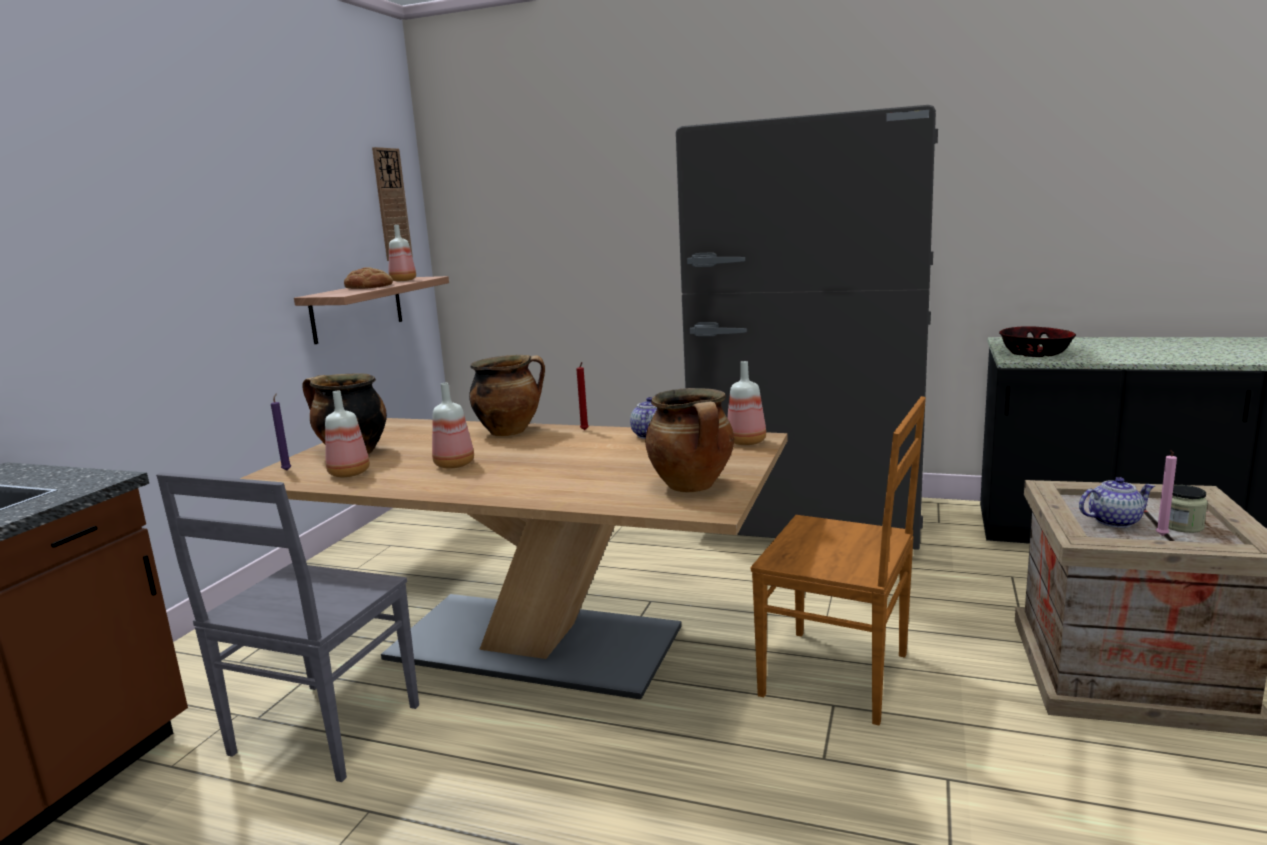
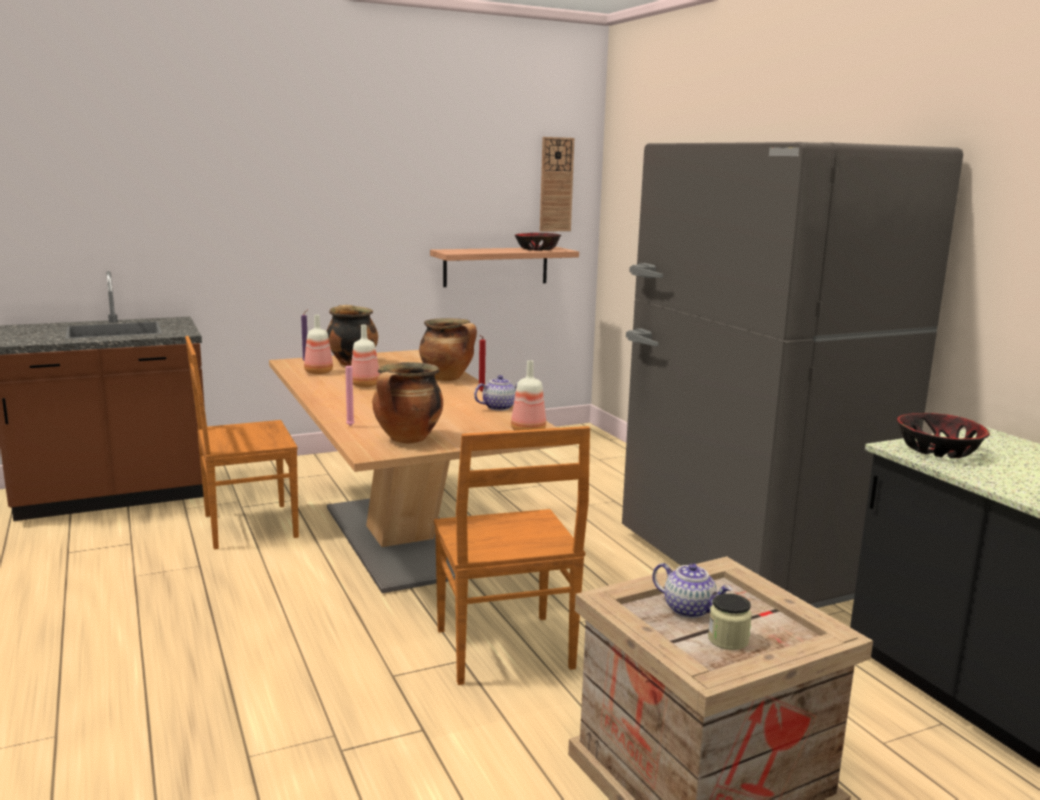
camera: 45 degrees right, 0 degrees up
grey chair [156,472,419,782] -> brown chair [185,336,299,549]
bread [344,267,393,289] -> none
bottle [389,225,416,281] -> bowl [515,233,561,251]
pink candle [1156,450,1177,536] -> pink candle moved to [341,359,355,426]

